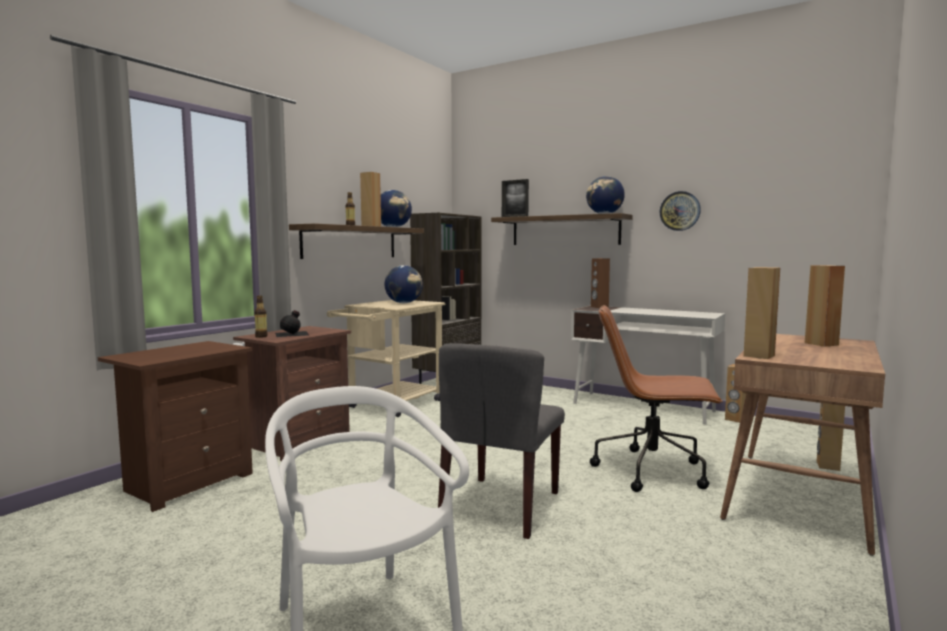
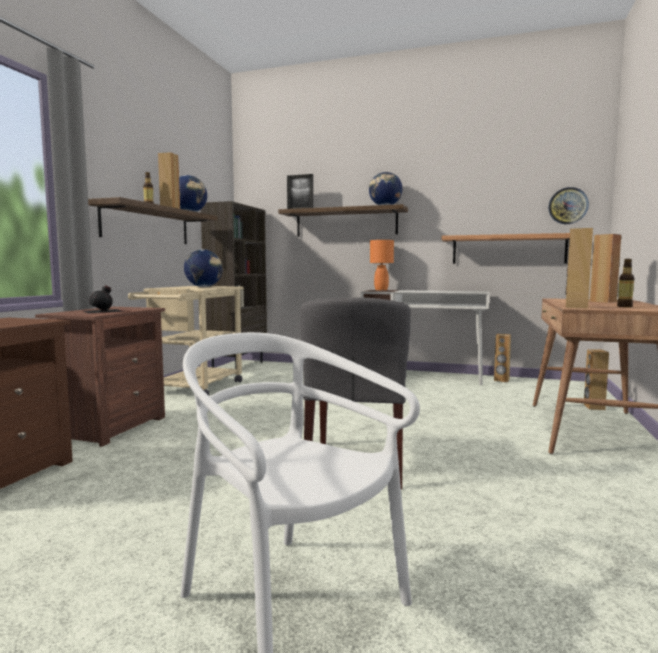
camera: 15 degrees left, 0 degrees up
bottle [254,295,268,338] -> bottle moved to [617,259,635,307]
brown office chair [590,305,723,492] -> none
brown speaker [591,258,610,308] -> orange table lamp [370,240,394,290]
wall clock [660,191,701,231] -> wall clock moved to [549,187,589,224]
none -> shelf [441,233,570,264]

